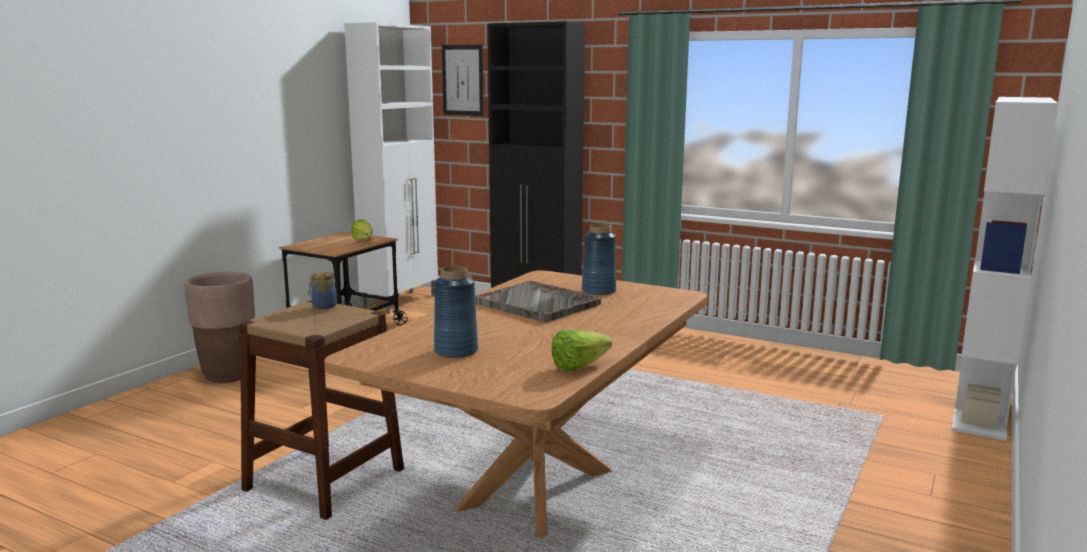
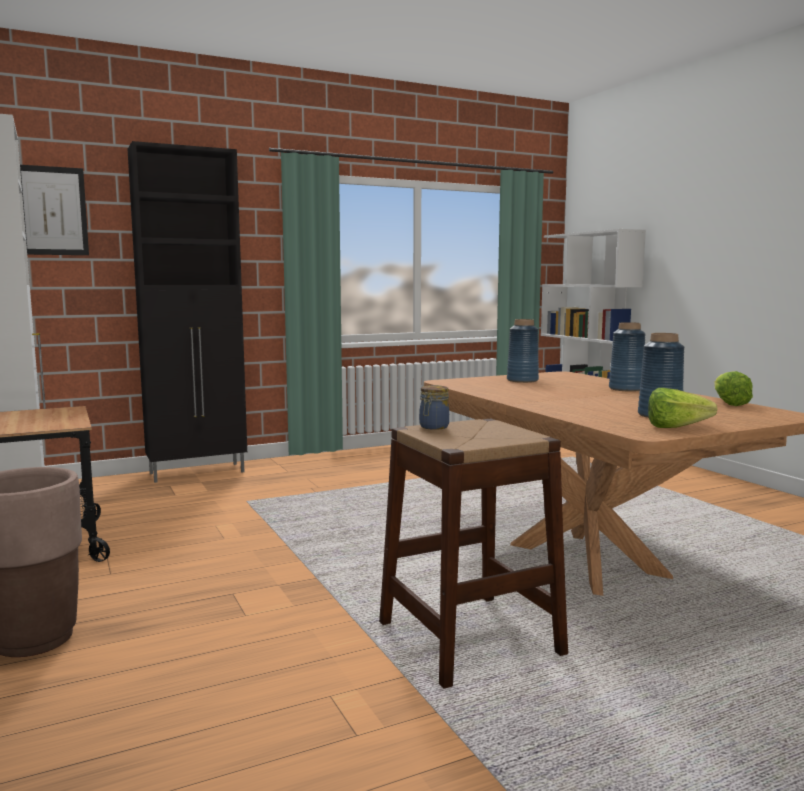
camera: 55 degrees left, 5 degrees down
lettuce [351,219,373,240] -> lettuce moved to [648,388,717,428]
grey tray [475,281,601,322] -> none
none -> blue vase [609,322,645,392]

